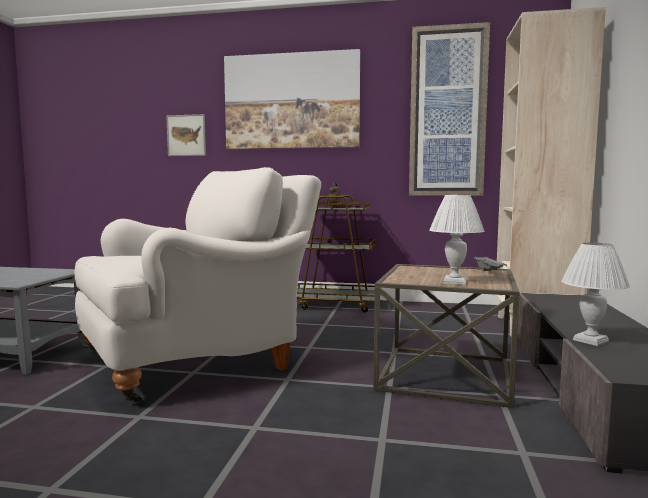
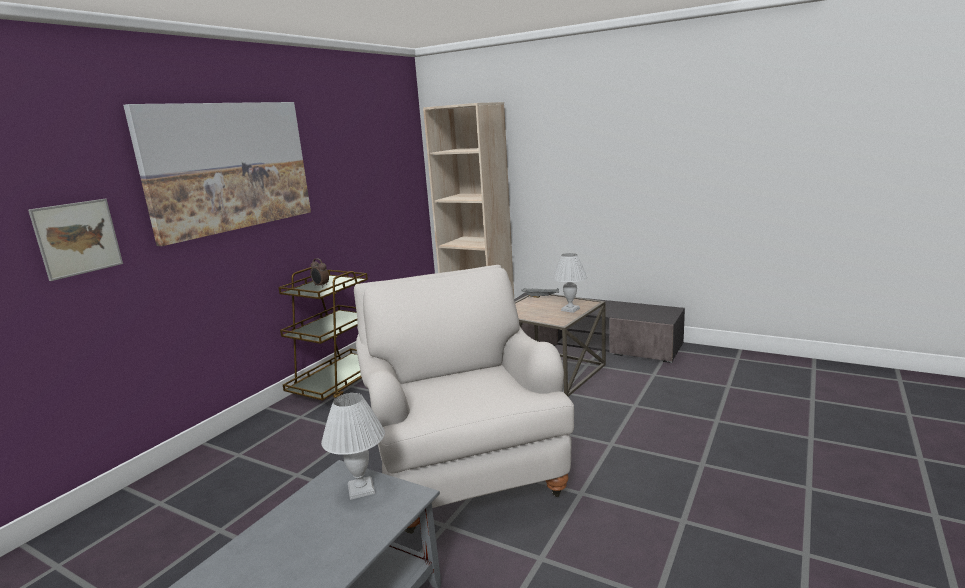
camera: 70 degrees left, 10 degrees up
picture [409,22,490,196] -> none
white table lamp [561,243,630,346] -> white table lamp moved to [321,393,385,500]

